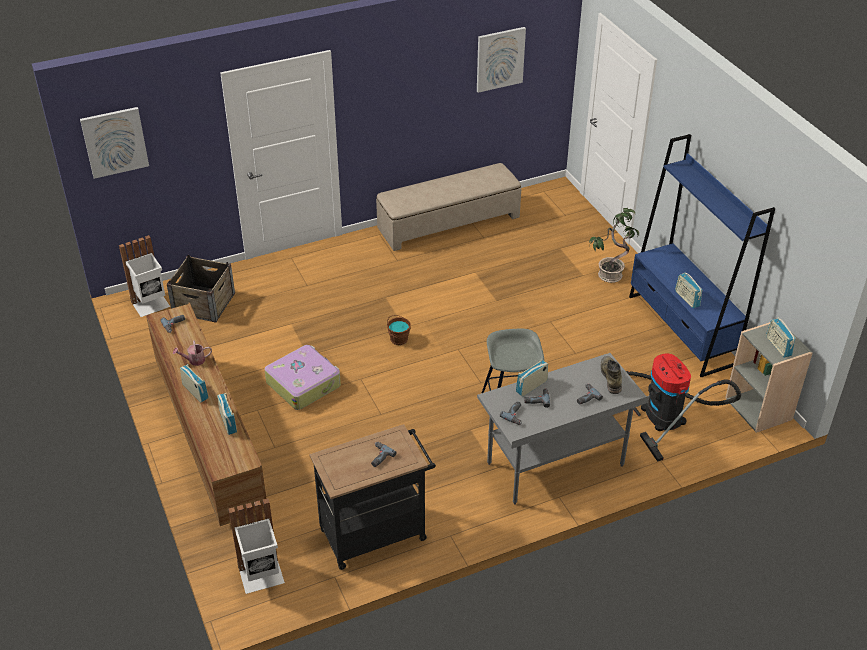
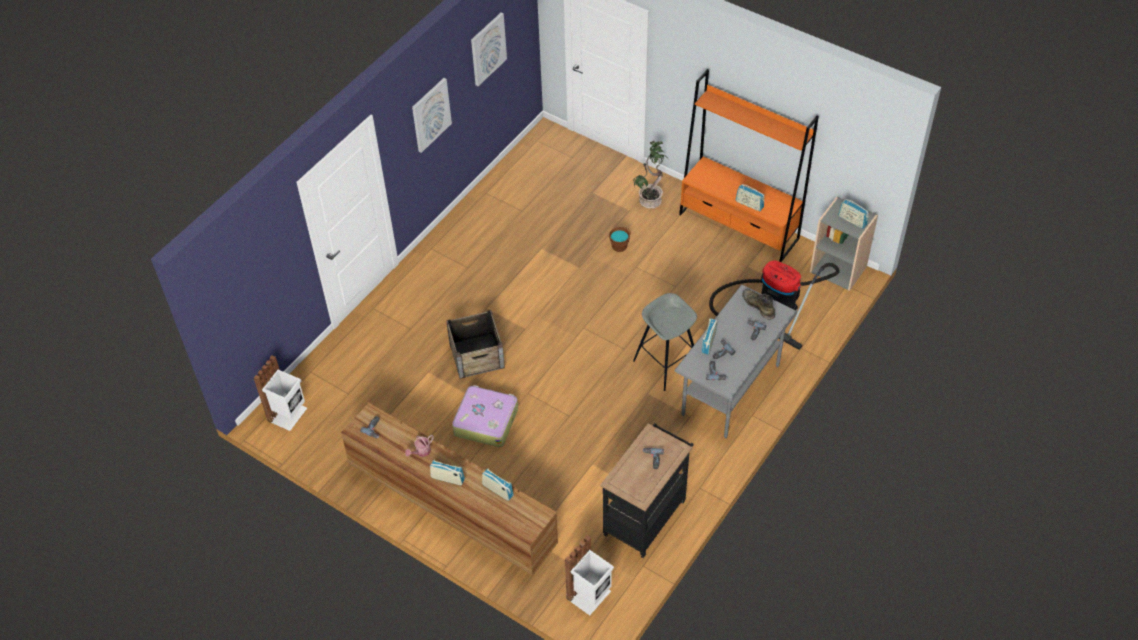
camera: 30 degrees left, 10 degrees up
picture [80,107,149,179] -> picture moved to [412,78,452,153]
crate [167,255,235,323] -> crate moved to [446,310,505,379]
beige bench [376,163,521,251] -> none
brown bucket [387,315,411,345] -> brown bucket moved to [609,227,630,252]
blue bookcase [629,134,775,377] -> orange bookcase [679,69,819,262]

